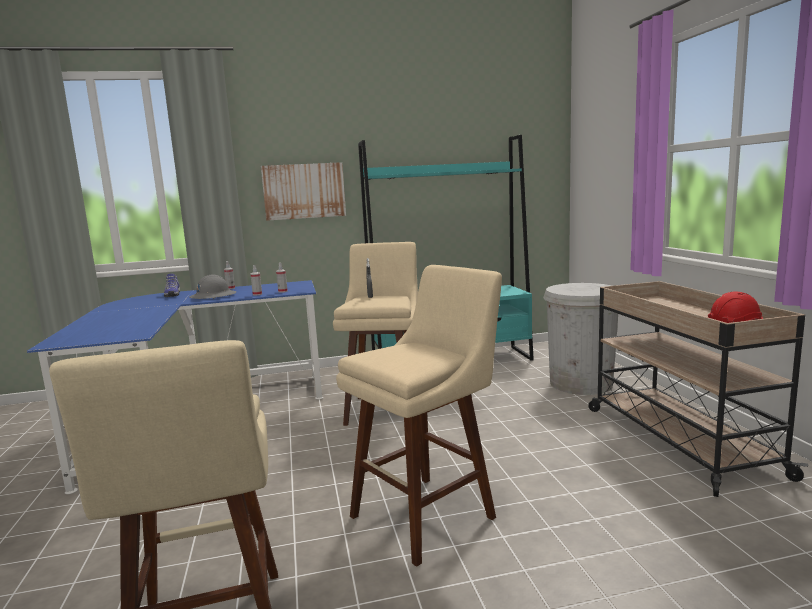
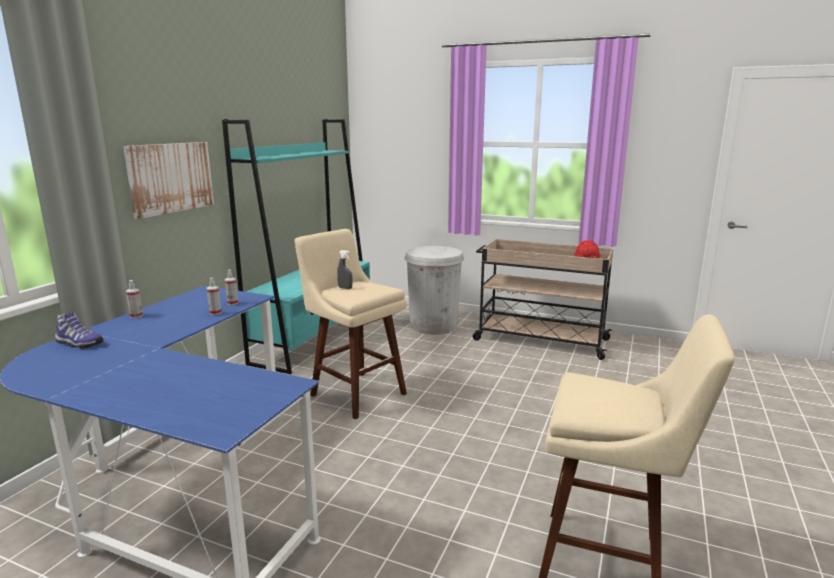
camera: 55 degrees left, 5 degrees up
grey hard hat [190,275,236,299] -> none
beige stool [336,265,502,567] -> none

